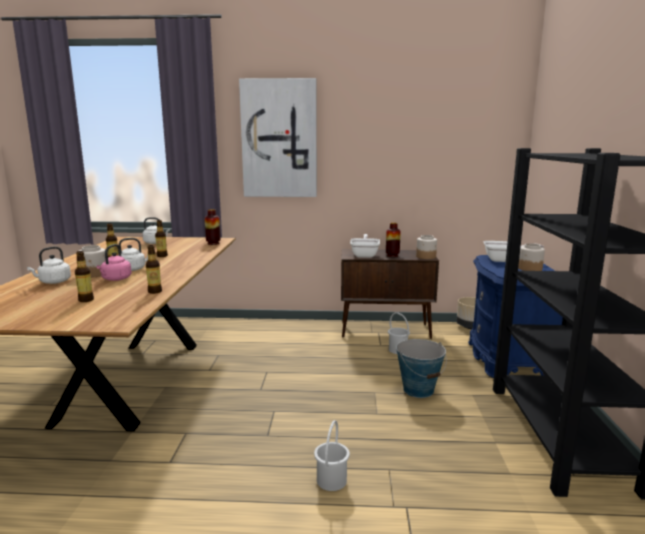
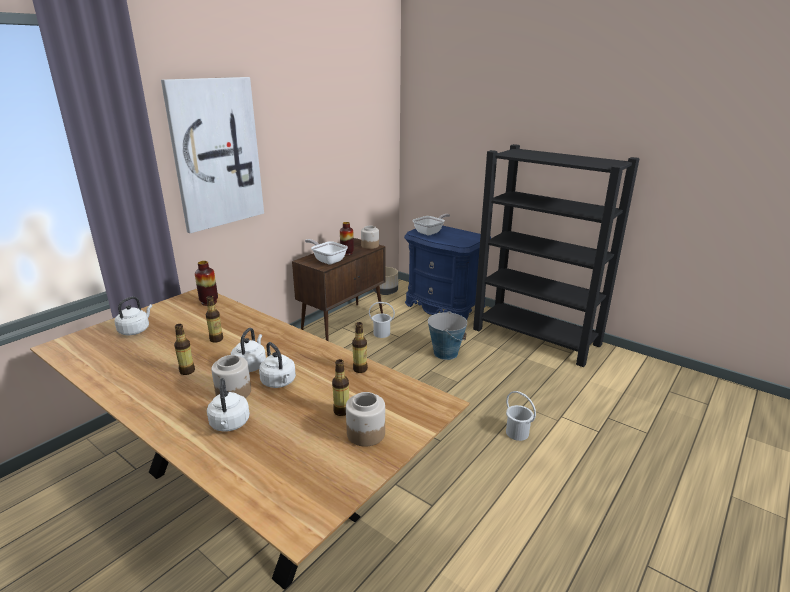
camera: 55 degrees left, 10 degrees up
pink kettle [96,244,132,281] -> white kettle [259,342,296,388]
jar [518,243,545,271] -> jar moved to [346,392,385,447]

